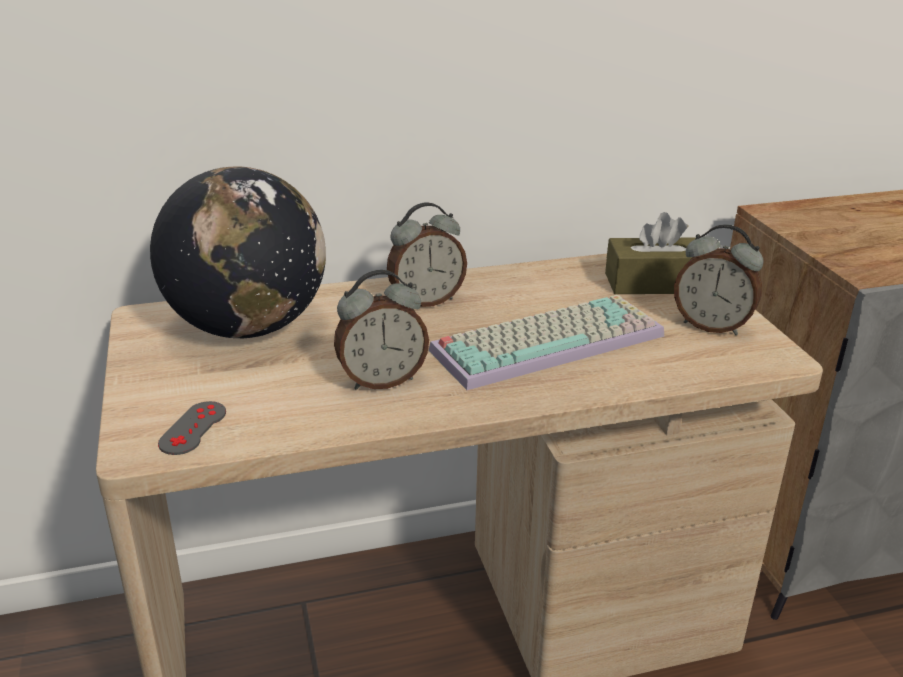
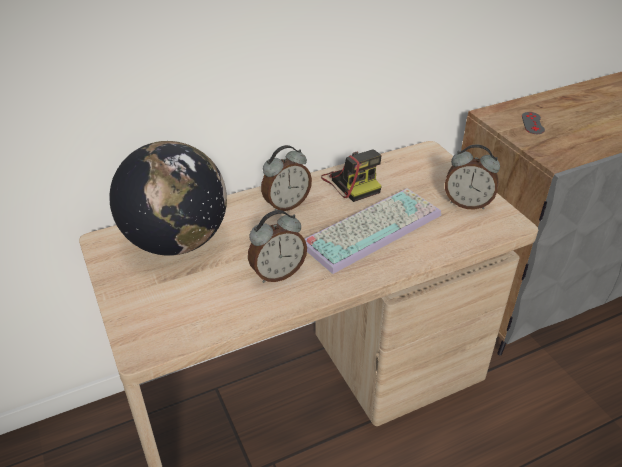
camera: 10 degrees left, 10 degrees up
grey game controller [158,401,226,455] -> grey game controller moved to [522,112,545,134]
brown tissue box [605,212,695,294] -> none
none -> camera [321,150,382,202]

